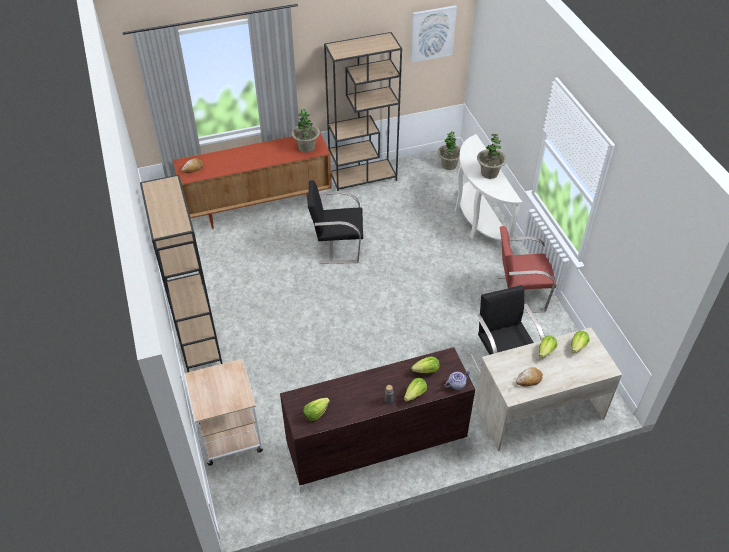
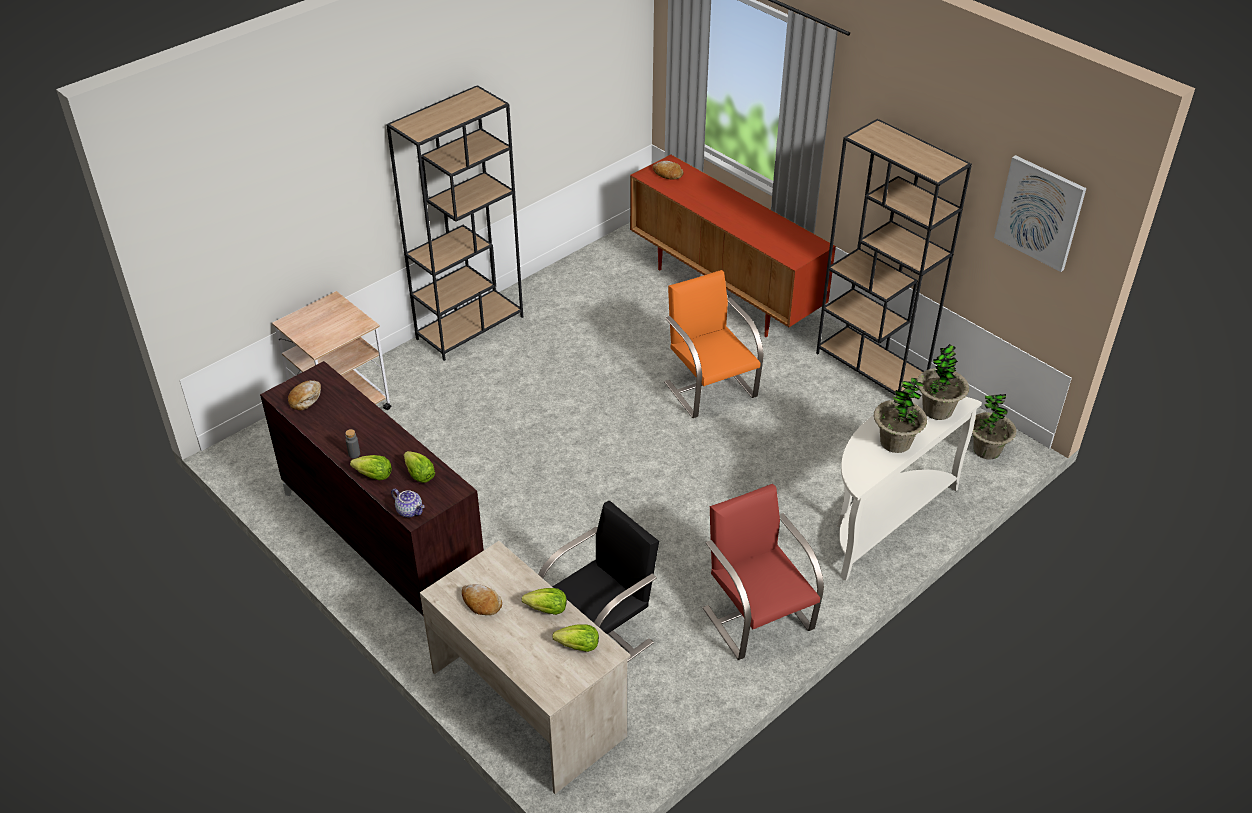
camera: 65 degrees right, 5 degrees down
potted plant [291,109,320,153] -> potted plant moved to [917,344,969,420]
lettuce [303,398,330,421] -> bread [288,380,321,411]
black chair [308,180,363,264] -> orange chair [664,270,764,418]

